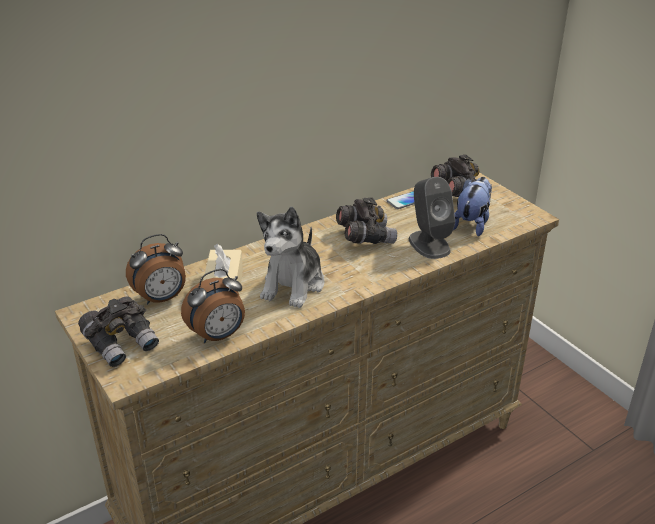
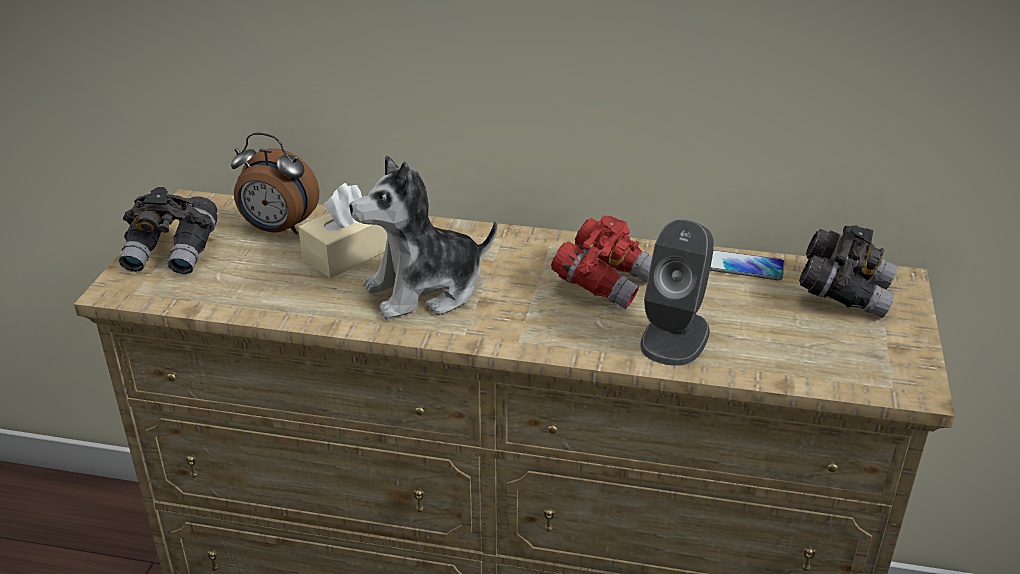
camera: 45 degrees right, 0 degrees up
alarm clock [181,269,245,343] -> none
grey binoculars [336,197,397,244] -> red binoculars [551,216,652,309]
plush toy [453,177,492,236] -> none

